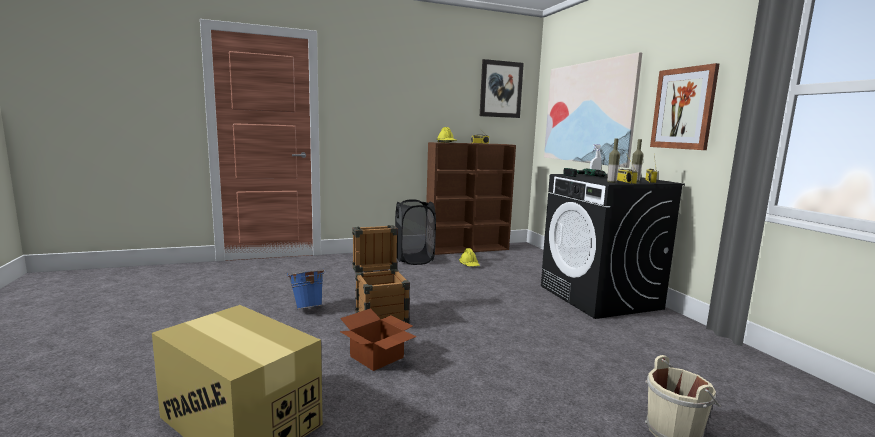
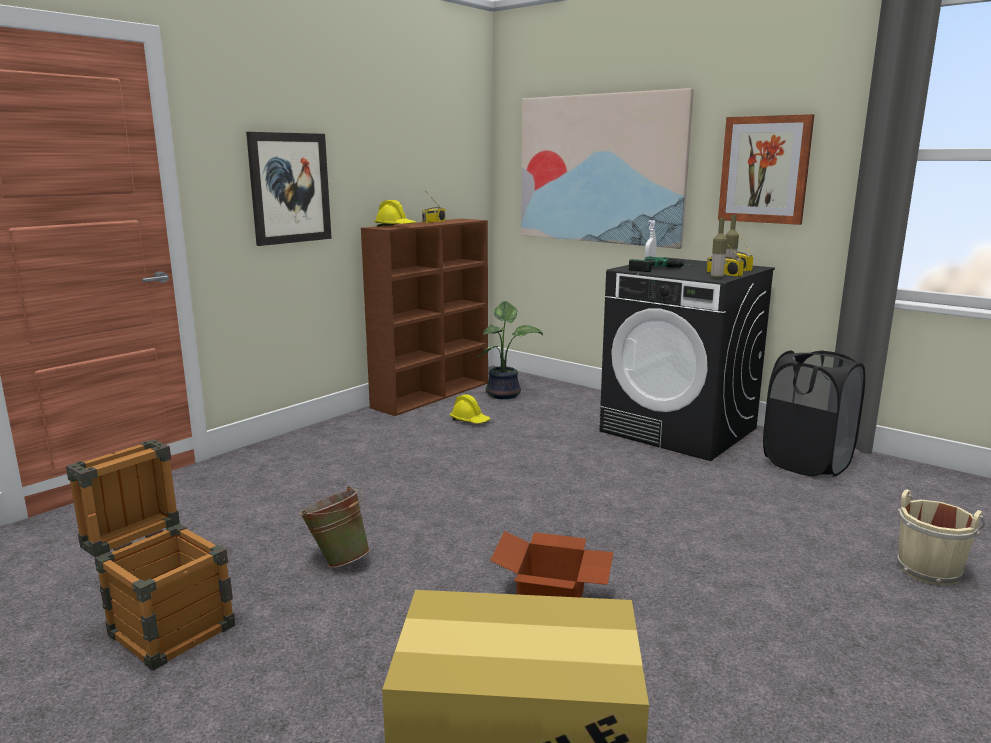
camera: 30 degrees left, 5 degrees up
blue bucket [287,269,325,309] -> green bucket [299,486,370,568]
crate [352,225,410,324] -> crate moved to [66,439,235,671]
black laundry basket [395,199,436,265] -> black laundry basket moved to [763,351,865,477]
picture [480,59,524,118] -> picture moved to [246,132,332,246]
none -> potted plant [476,301,543,399]

